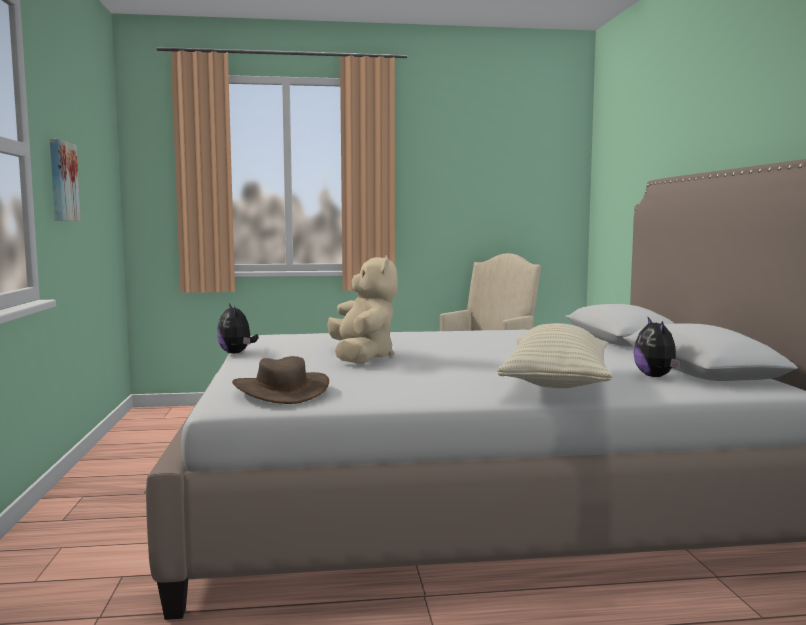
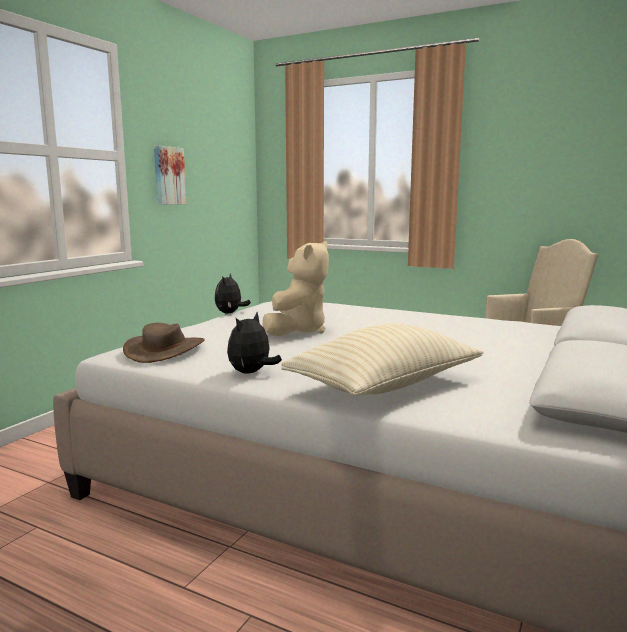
camera: 35 degrees right, 5 degrees up
plush toy [634,317,681,377] -> plush toy moved to [227,312,282,374]

